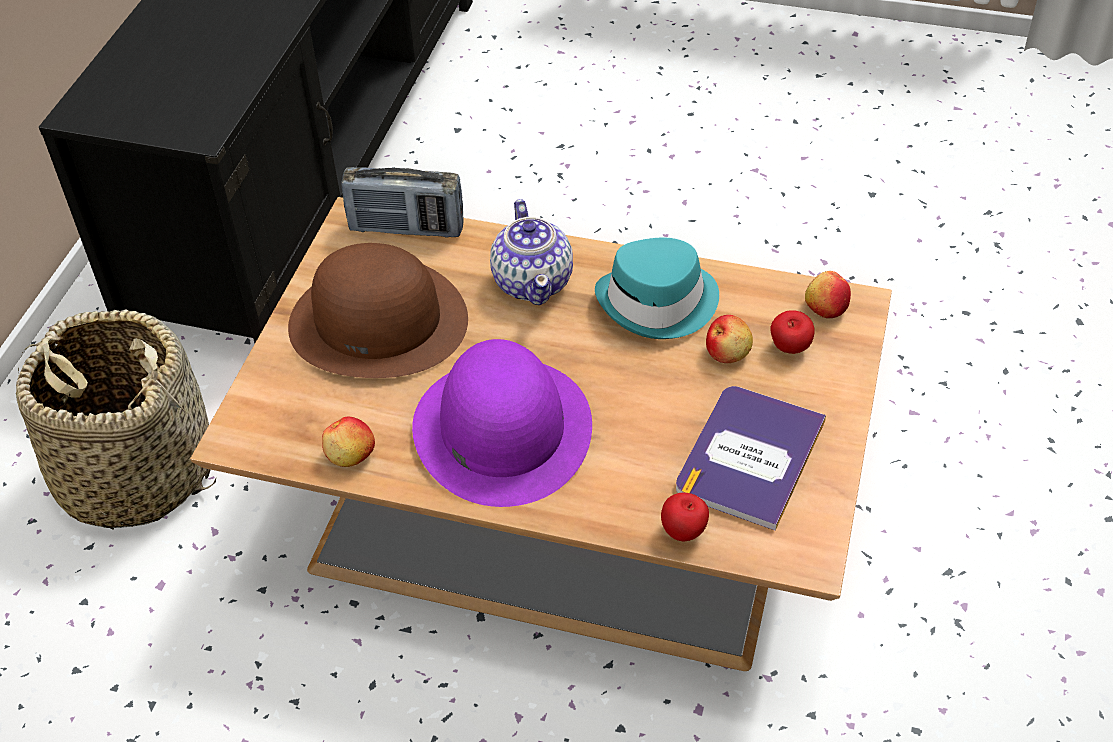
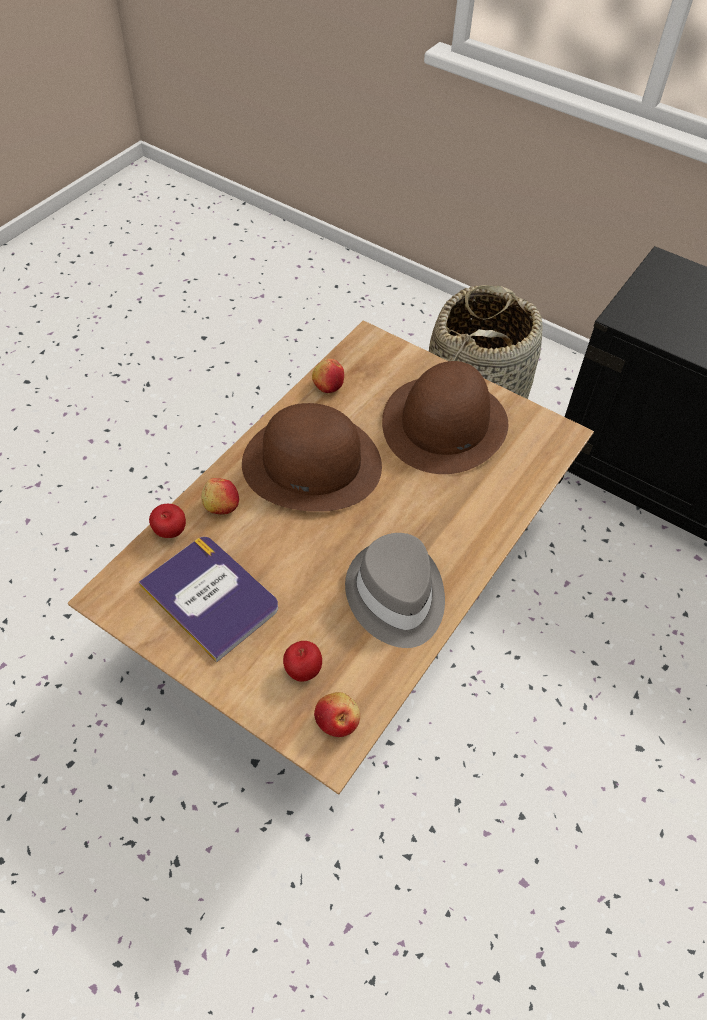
camera: 105 degrees right, 5 degrees up
radio [341,167,464,238] -> none
purple hat [412,339,592,507] -> brown hat [242,403,382,512]
teapot [490,199,573,305] -> none
turquoise hat [595,238,719,339] -> grey hat [345,533,445,648]
apple [706,315,753,363] -> apple moved to [201,478,239,514]

